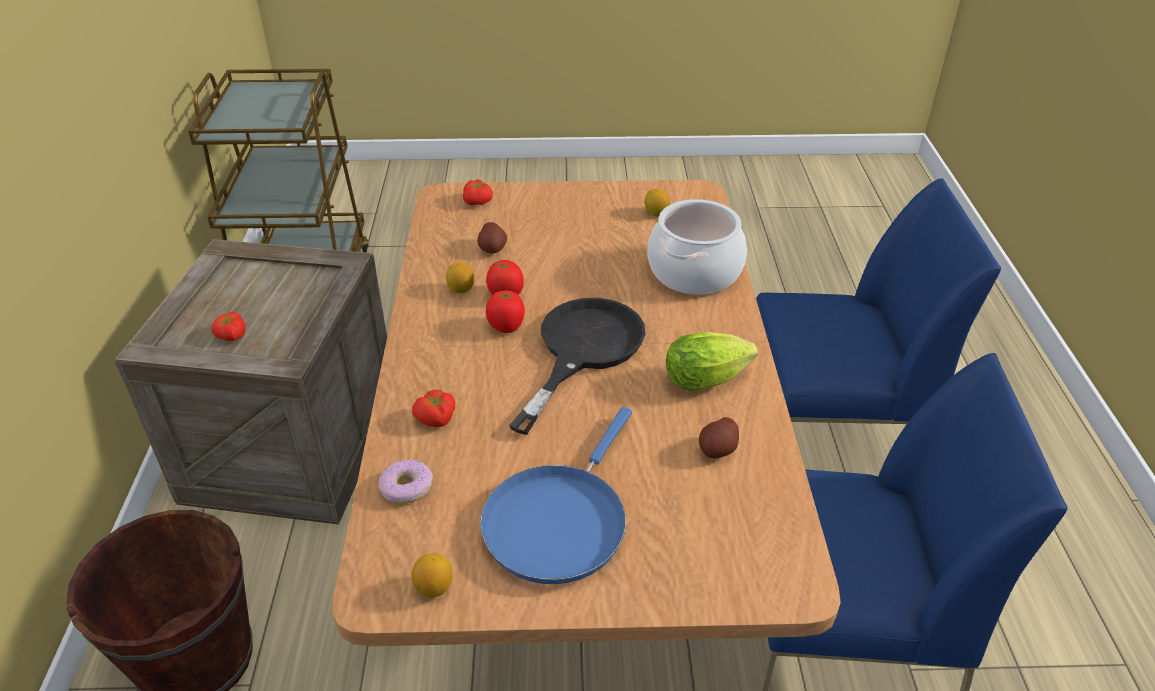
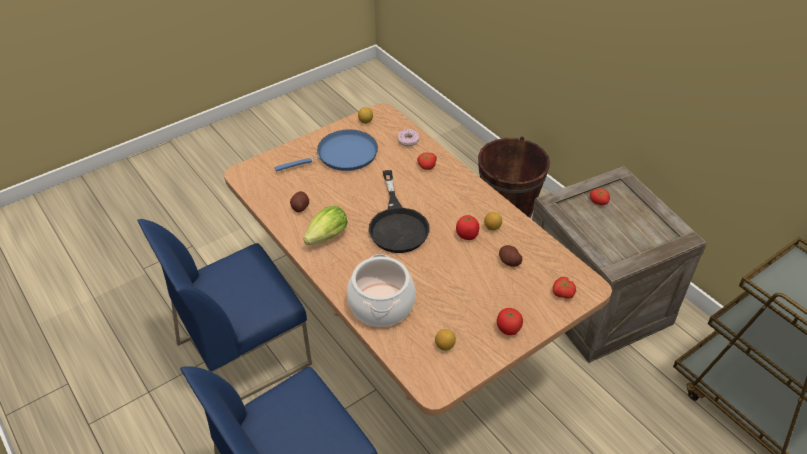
camera: 145 degrees right, 5 degrees up
blue frying pan [480,407,632,584] -> blue frying pan turned 75 degrees clockwise [275,130,378,172]
tomato [486,290,525,333] -> tomato moved to [497,308,523,335]

